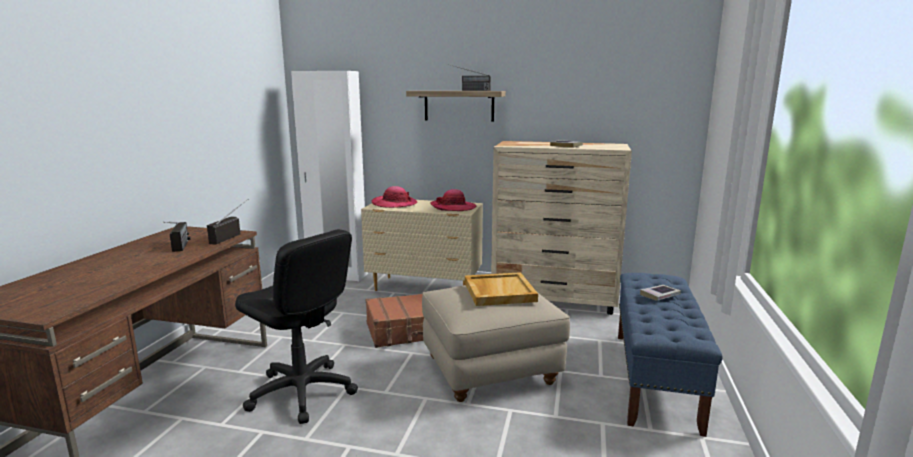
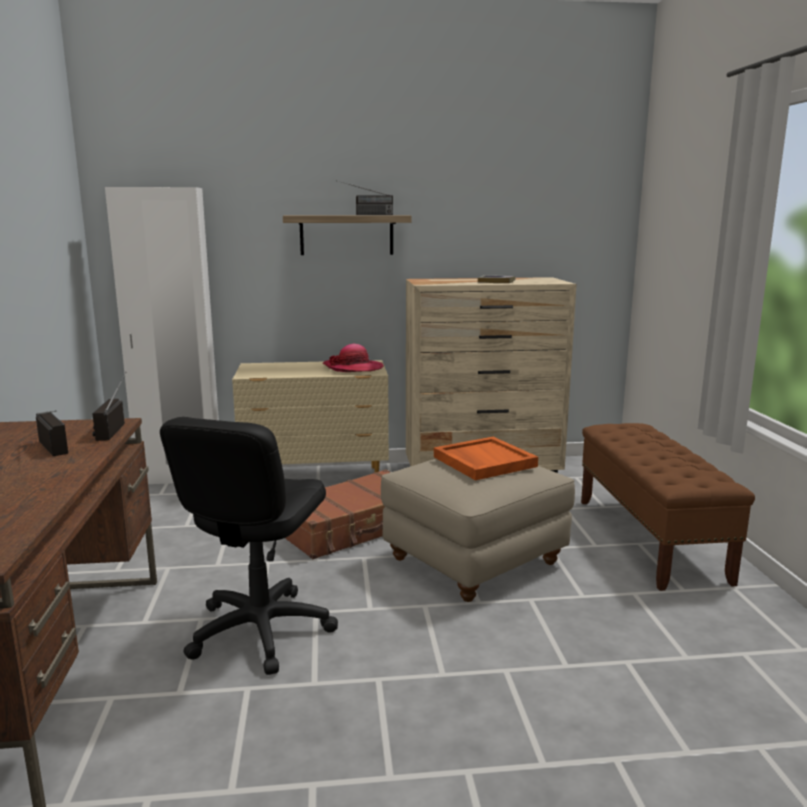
camera: 20 degrees left, 0 degrees up
black office chair [235,230,358,424] -> black office chair turned 90 degrees clockwise [160,417,338,675]
hat [372,186,417,208] -> none
beige tray [465,272,538,306] -> orange tray [434,437,538,481]
blue bench [618,273,723,437] -> brown bench [581,423,755,591]
book [640,285,681,301] -> none

